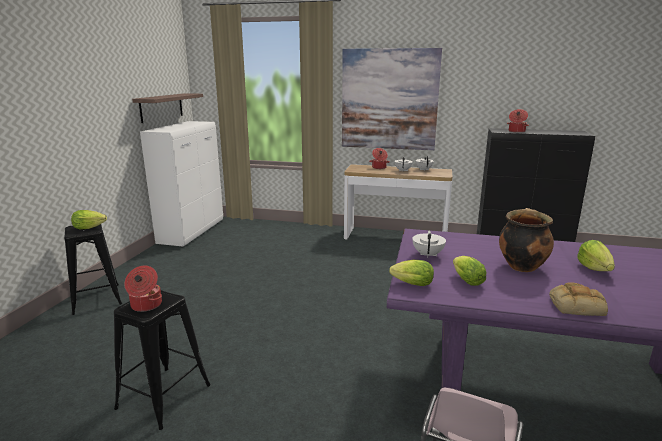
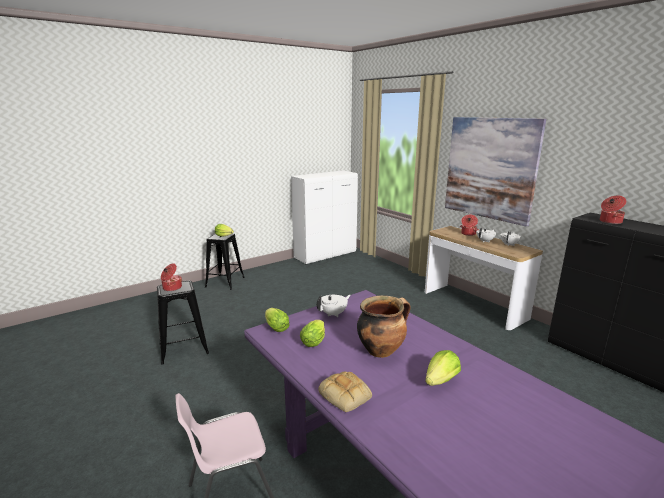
camera: 40 degrees right, 0 degrees up
shelf [132,93,203,123] -> none

